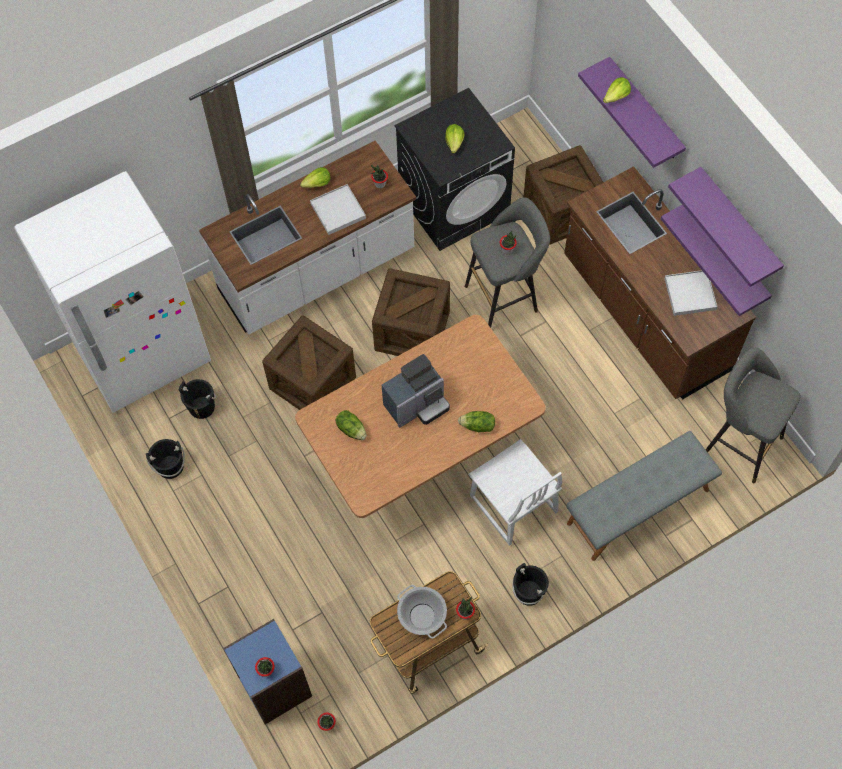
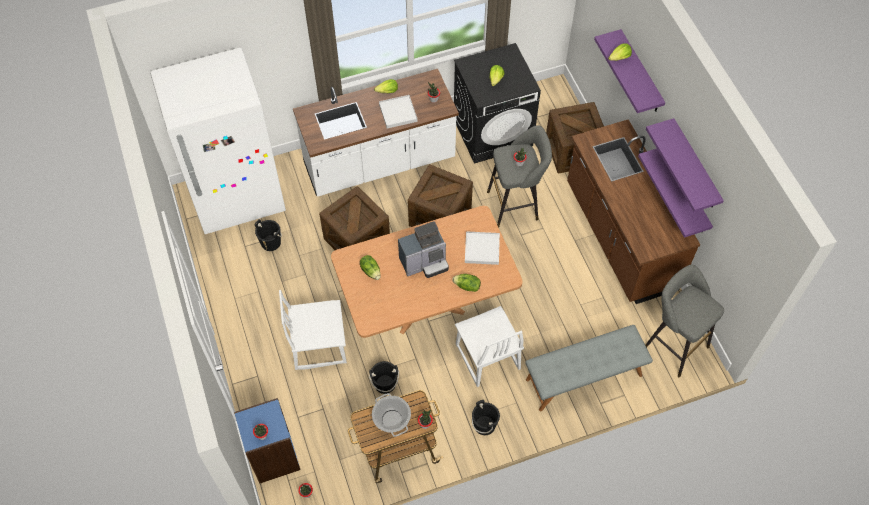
camera: 10 degrees right, 5 degrees down
black bucket [146,439,185,479] -> black bucket moved to [369,361,399,394]
white tray [664,270,717,316] -> white tray moved to [465,231,500,265]
none -> white chair [279,290,347,370]

